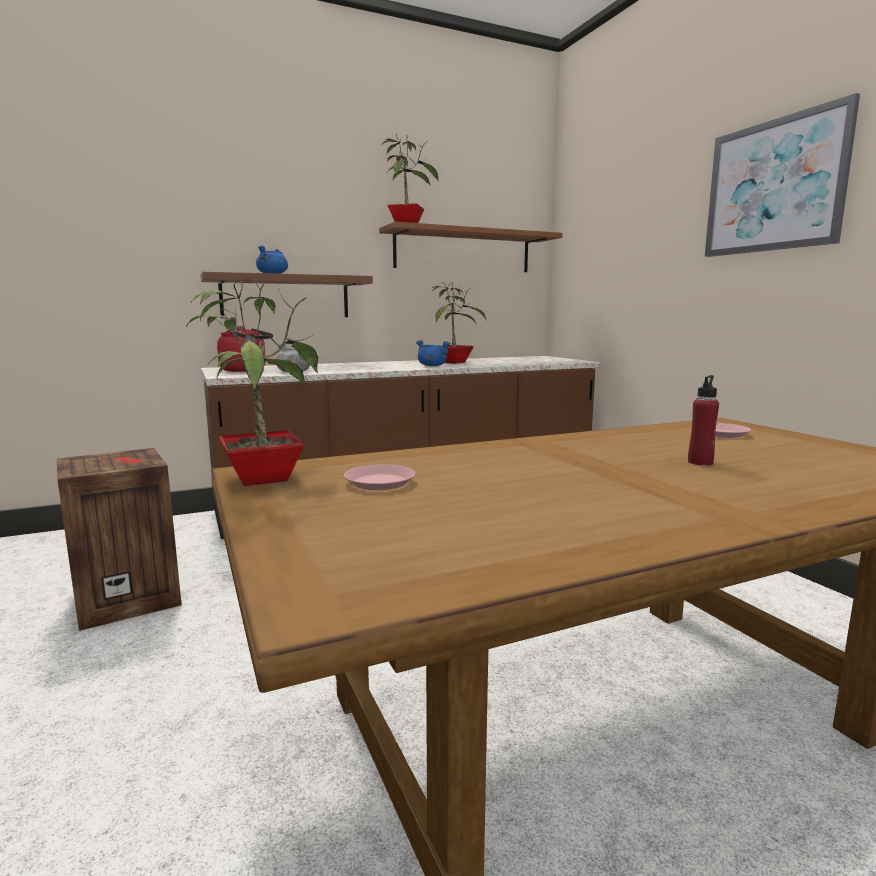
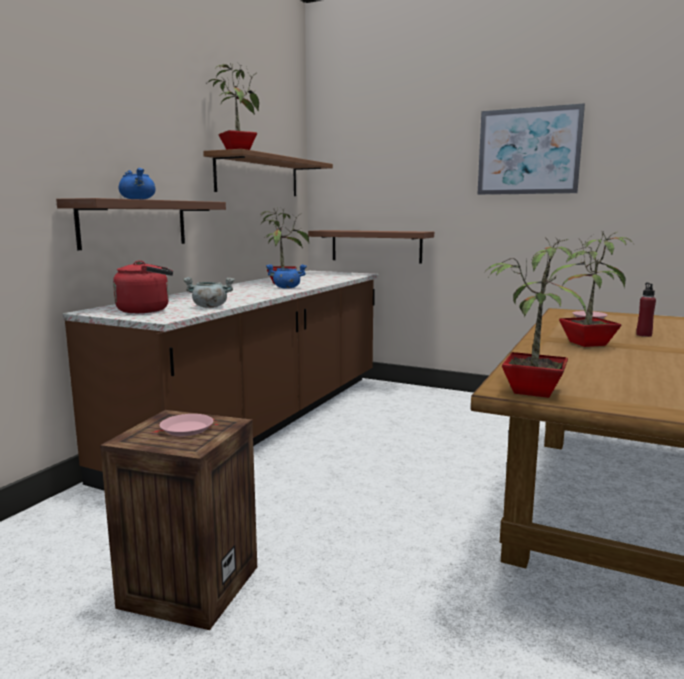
camera: 40 degrees left, 0 degrees up
pink plate [344,464,415,490] -> pink plate moved to [160,414,213,436]
none -> brown shelf [308,230,434,264]
none -> potted plant [550,232,634,347]

